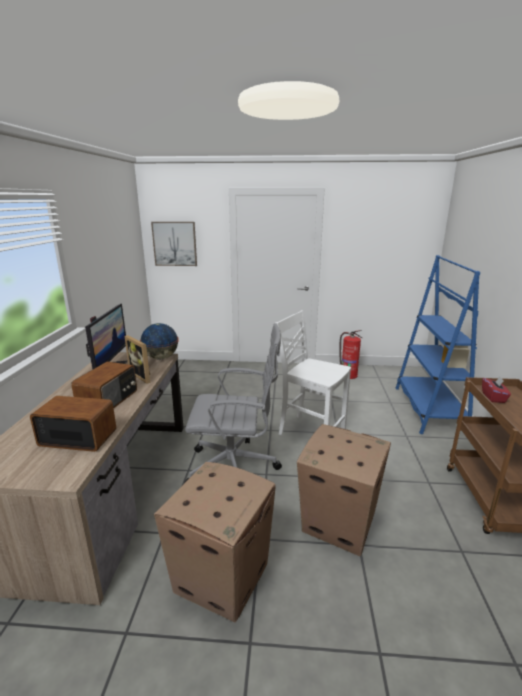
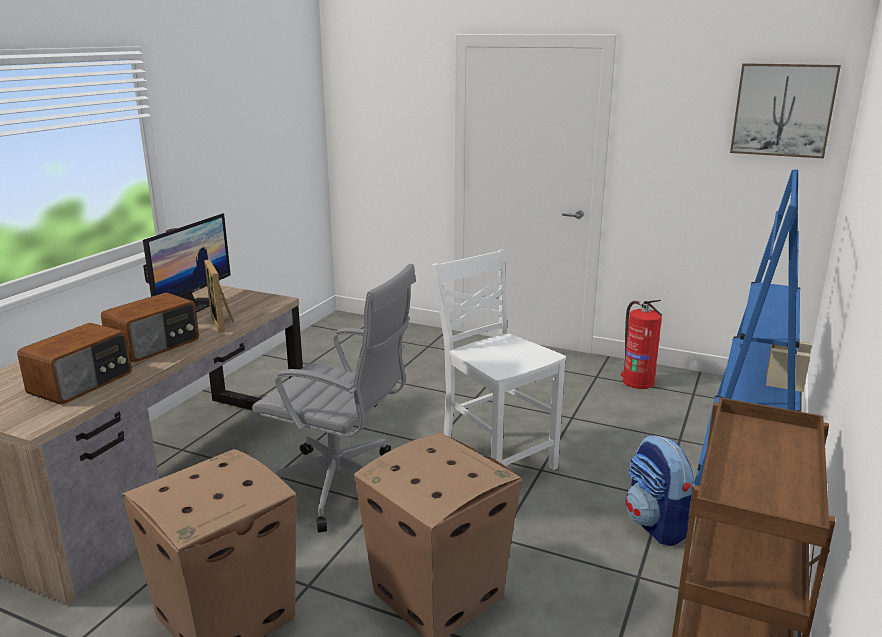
camera: 20 degrees right, 0 degrees up
radio [30,396,117,452] -> radio turned 90 degrees clockwise [17,323,132,404]
globe [140,323,179,360] -> none
picture [151,222,197,266] -> picture moved to [730,63,841,158]
red tissue box [482,376,511,403] -> none
none -> backpack [626,435,694,546]

